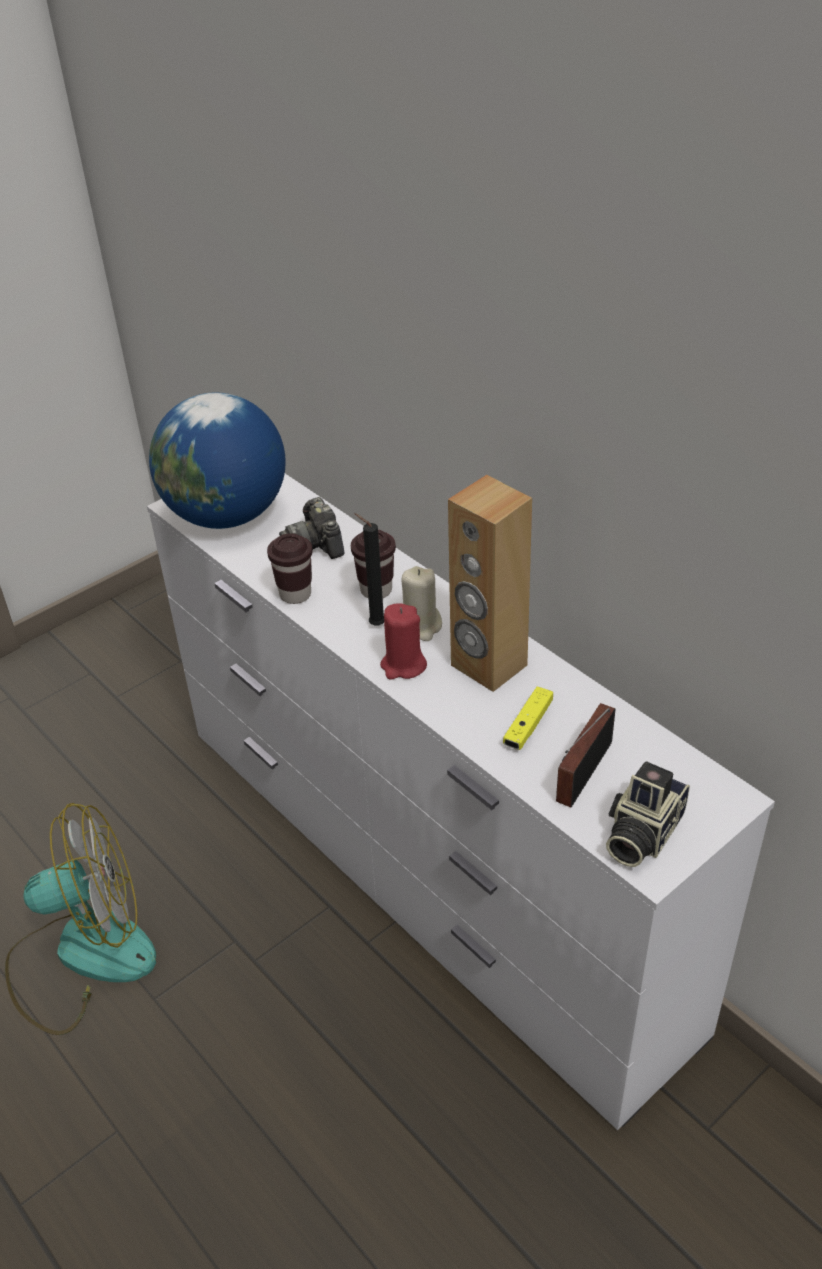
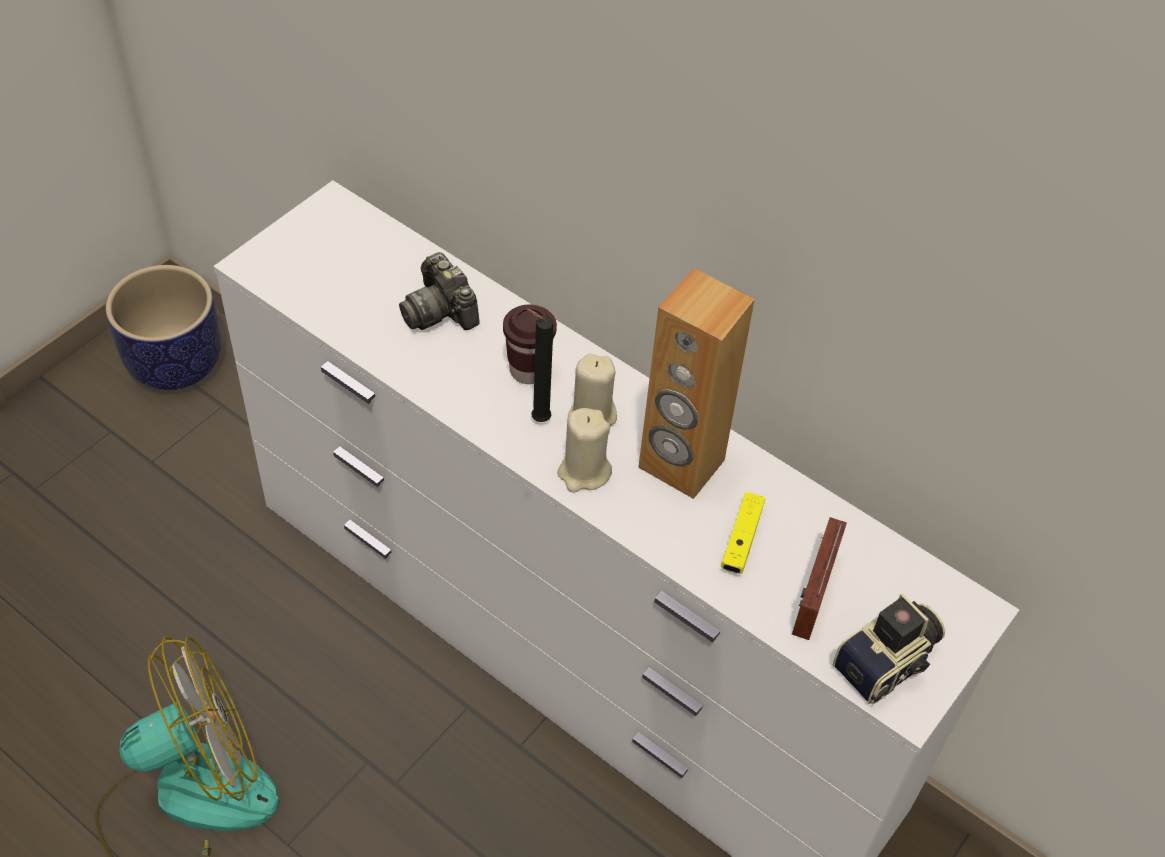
camera: 15 degrees left, 10 degrees up
globe [149,393,286,529] -> none
brown cup [267,533,313,604] -> none
red candle [380,603,427,680] -> beige candle [557,408,612,493]
camera [606,761,690,867] -> camera turned 150 degrees counterclockwise [833,593,945,705]
none -> planter [105,265,221,390]

